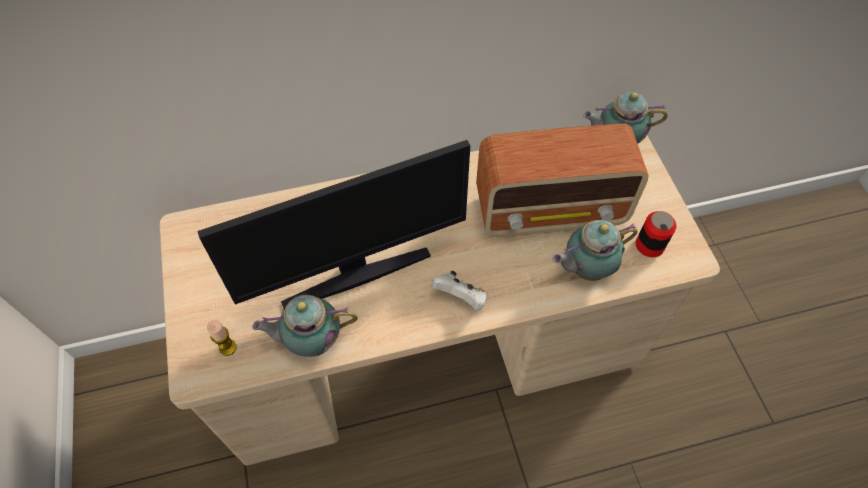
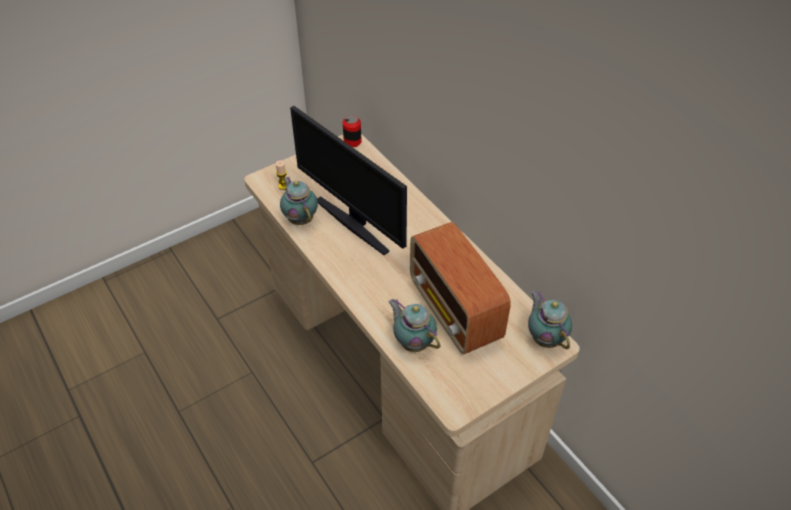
camera: 70 degrees right, 10 degrees down
white game controller [431,271,487,310] -> none
can [636,211,676,257] -> can moved to [343,115,362,147]

